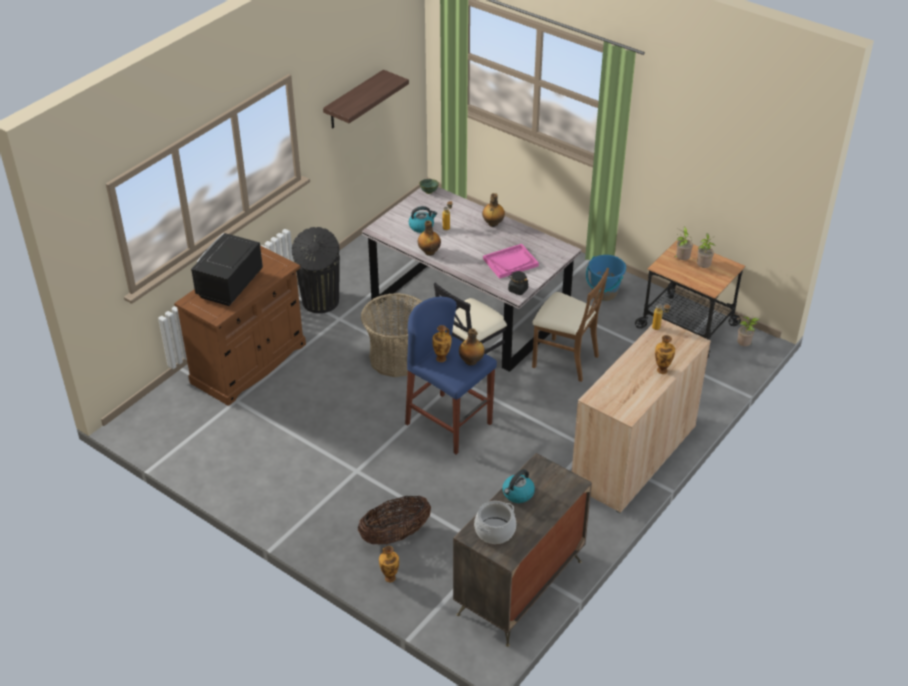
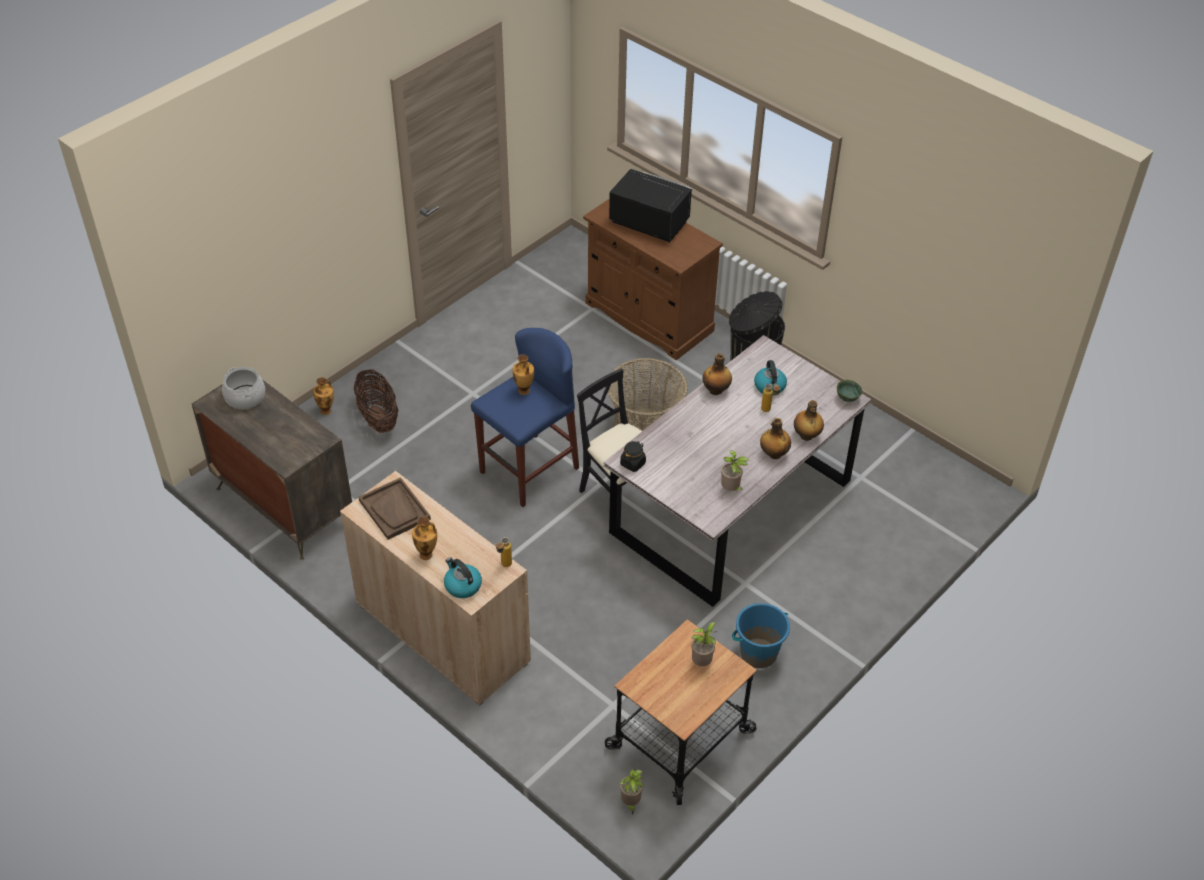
camera: 95 degrees right, 5 degrees up
shelf [323,70,409,129] -> none
bottle [459,328,485,366] -> bottle moved to [794,400,824,441]
pink tray [483,244,539,279] -> none
kettle [502,469,535,503] -> kettle moved to [444,557,482,598]
brown chair [532,268,609,382] -> none
potted plant [697,233,715,268] -> potted plant moved to [721,450,749,491]
none -> brown tray [358,477,431,540]

